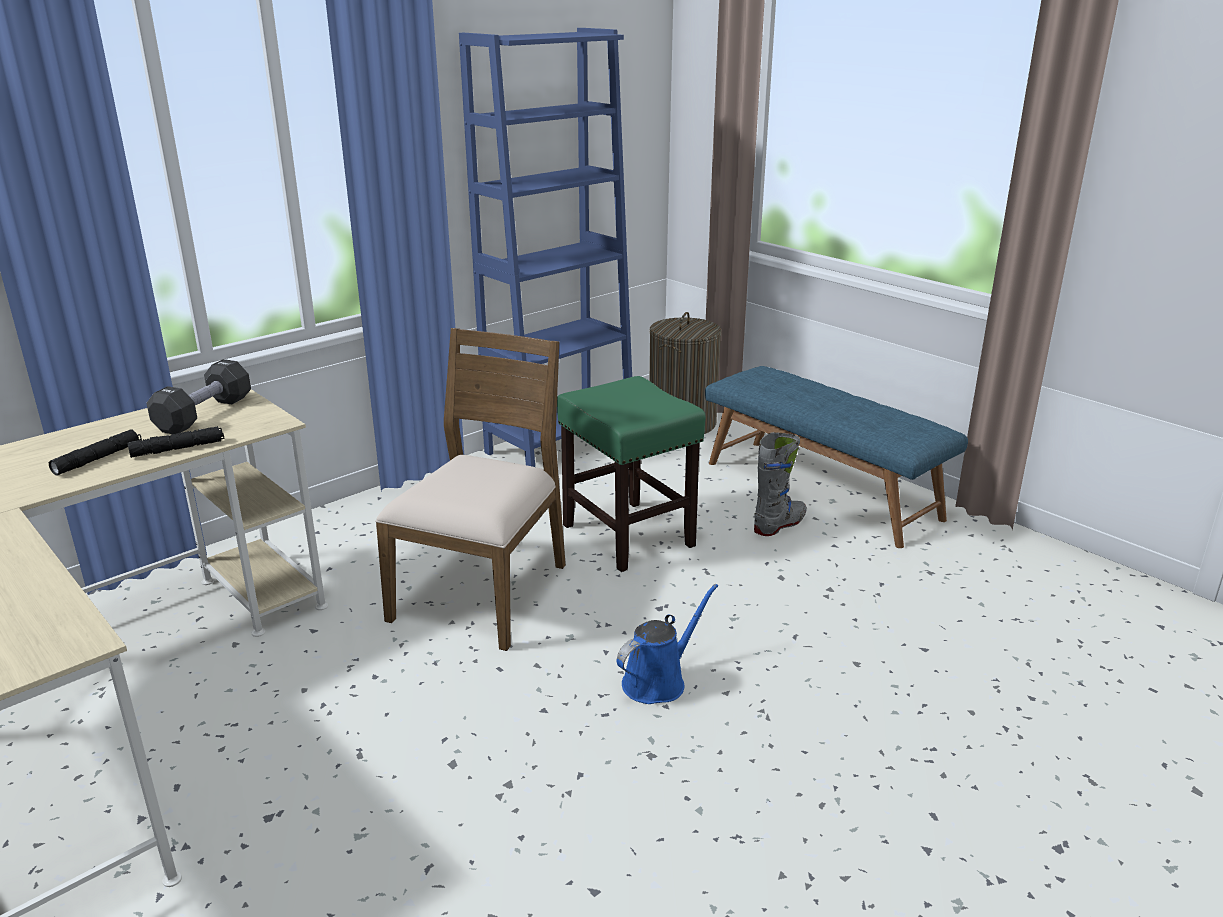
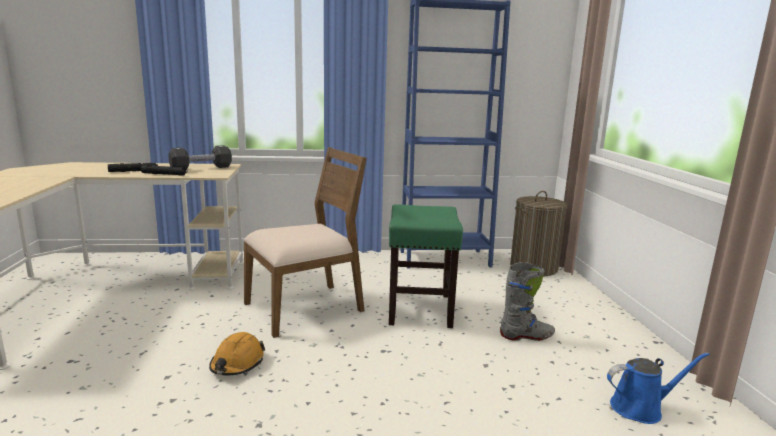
camera: 35 degrees right, 10 degrees down
blue watering can [617,584,718,704] -> blue watering can moved to [607,352,710,424]
blue bench [705,366,968,548] -> none
none -> orange hard hat [209,332,265,376]

